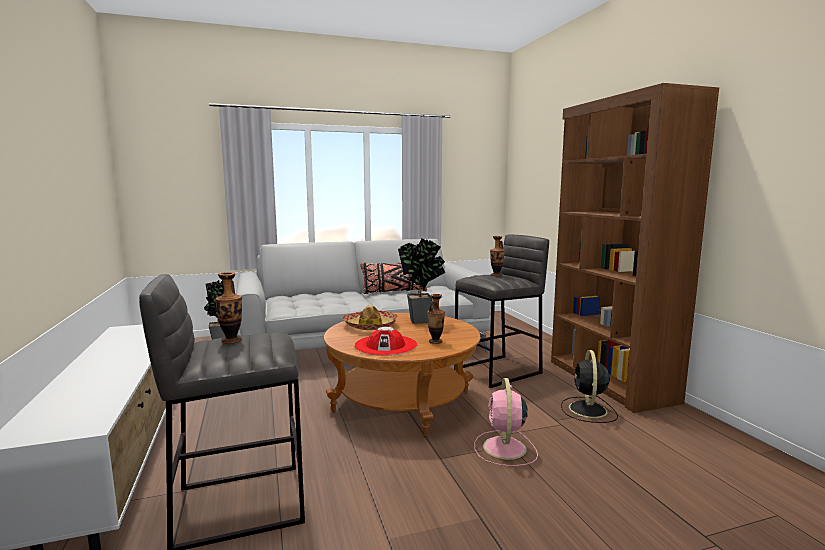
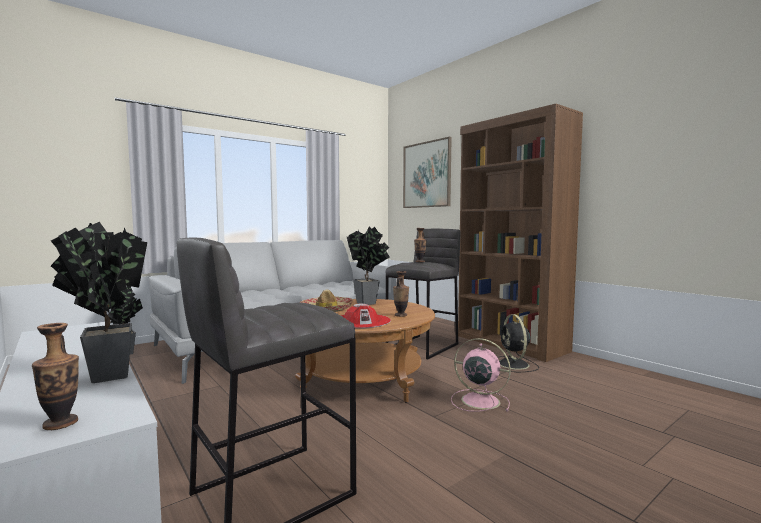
camera: 20 degrees left, 5 degrees down
vase [215,272,242,344] -> vase moved to [32,323,79,430]
black pillow [360,263,427,294] -> none
pink fan [474,378,538,466] -> pink fan turned 135 degrees clockwise [451,338,511,412]
none -> potted plant [51,222,147,383]
none -> picture [403,137,452,208]

